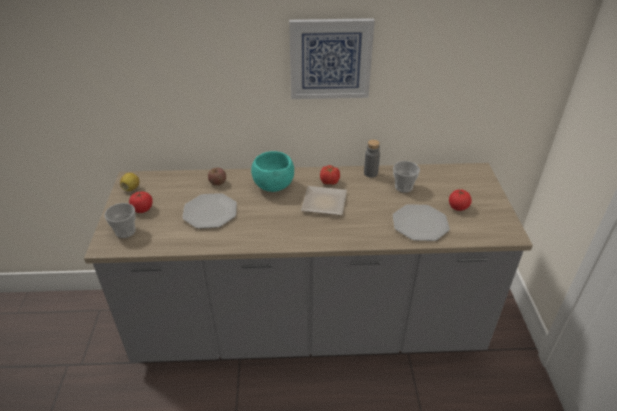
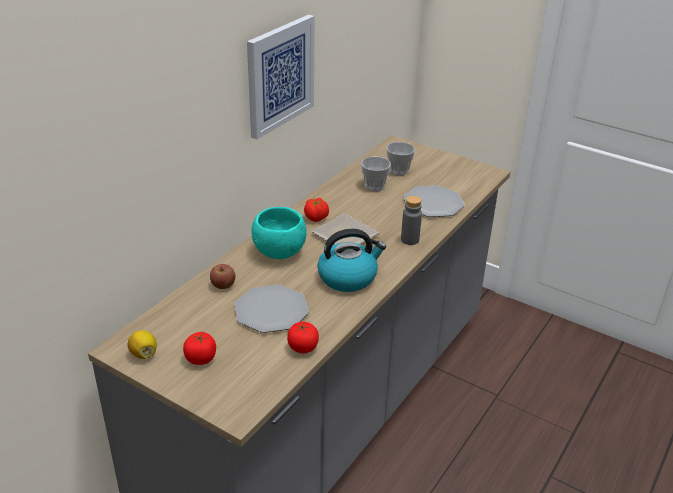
camera: 55 degrees left, 5 degrees down
cup [104,203,136,238] -> cup moved to [386,142,415,175]
grey bottle [364,140,380,178] -> grey bottle moved to [401,196,422,245]
tomato [449,189,472,211] -> tomato moved to [287,322,319,353]
none -> kettle [317,228,386,292]

